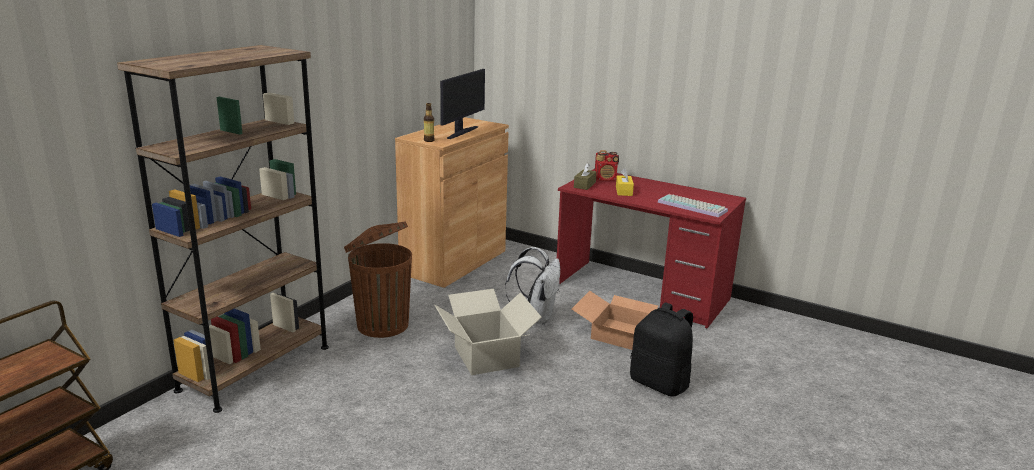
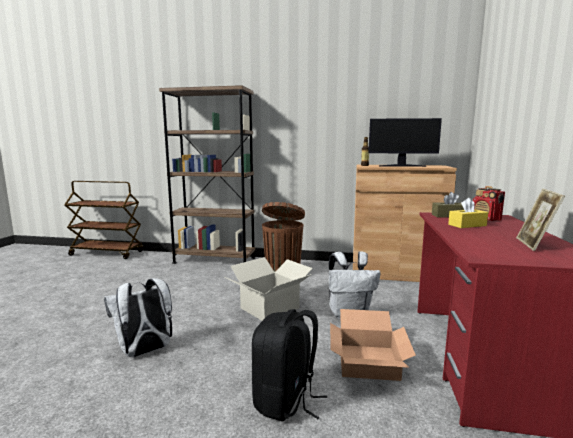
camera: 70 degrees right, 10 degrees down
keyboard [658,194,728,217] -> none
none -> white backpack [104,278,172,357]
none -> picture frame [516,189,565,251]

